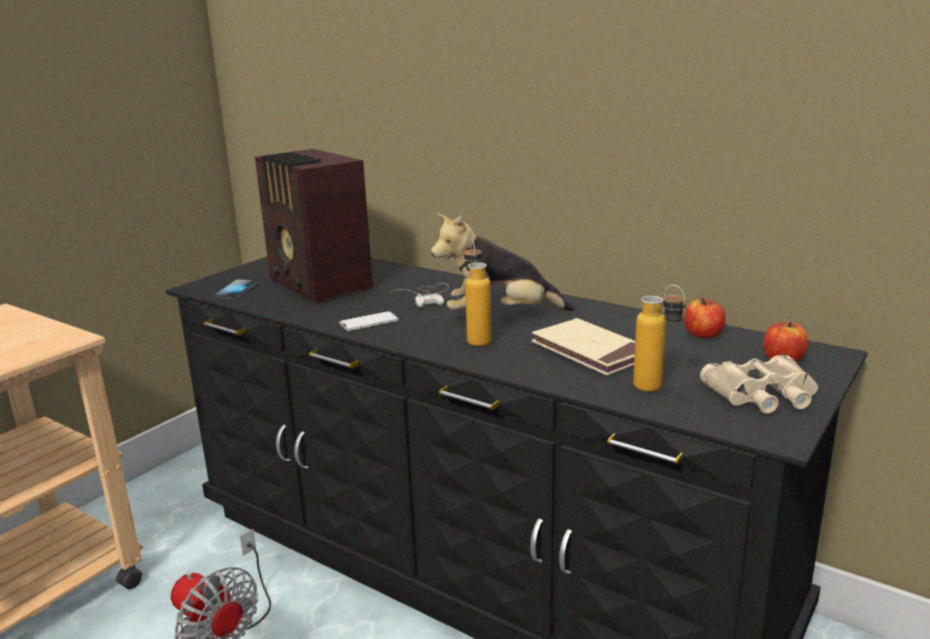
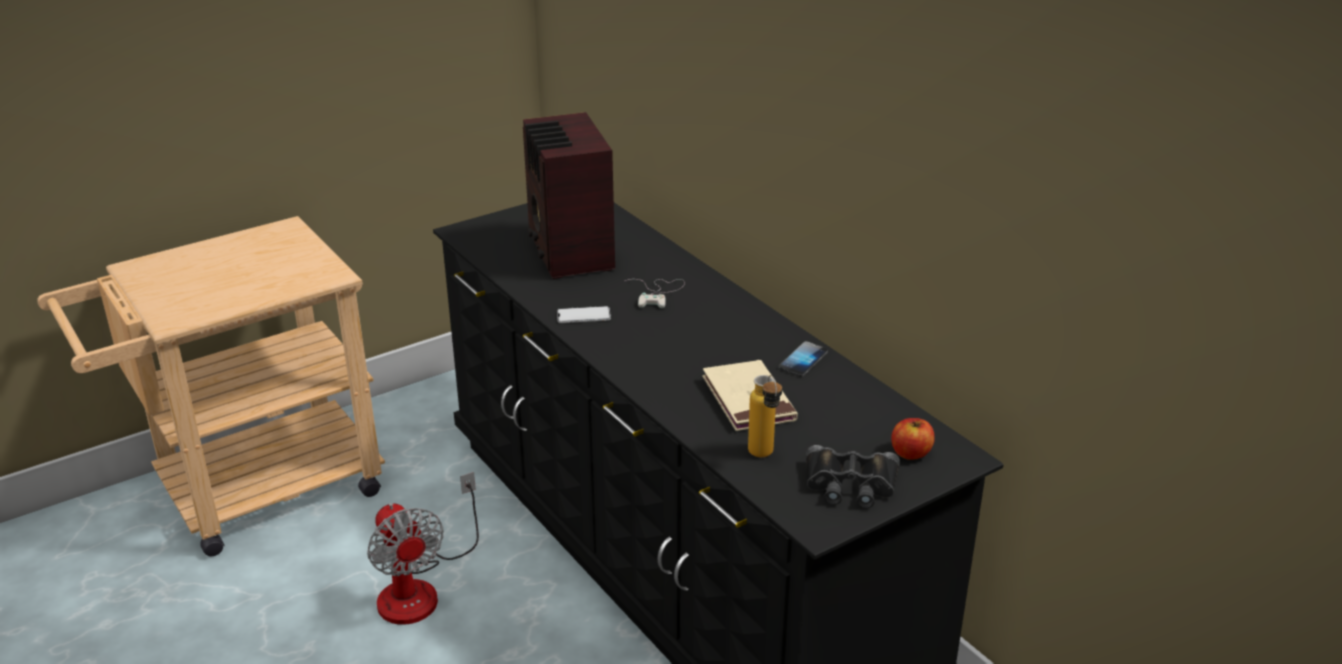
camera: 20 degrees right, 10 degrees up
phone [213,279,258,300] -> phone moved to [778,341,828,377]
plush toy [431,213,575,311] -> none
bottle [464,240,492,346] -> none
apple [684,298,726,338] -> none
beige binoculars [700,355,818,414] -> black binoculars [806,445,900,508]

